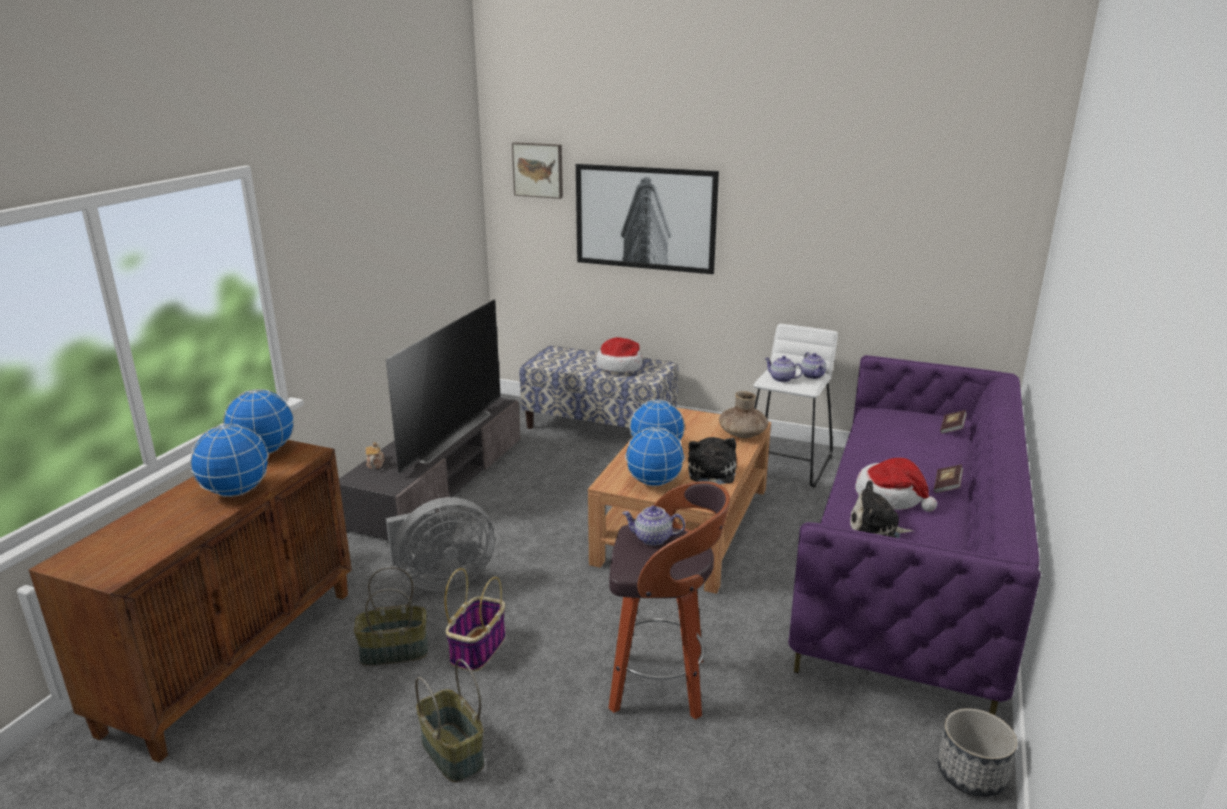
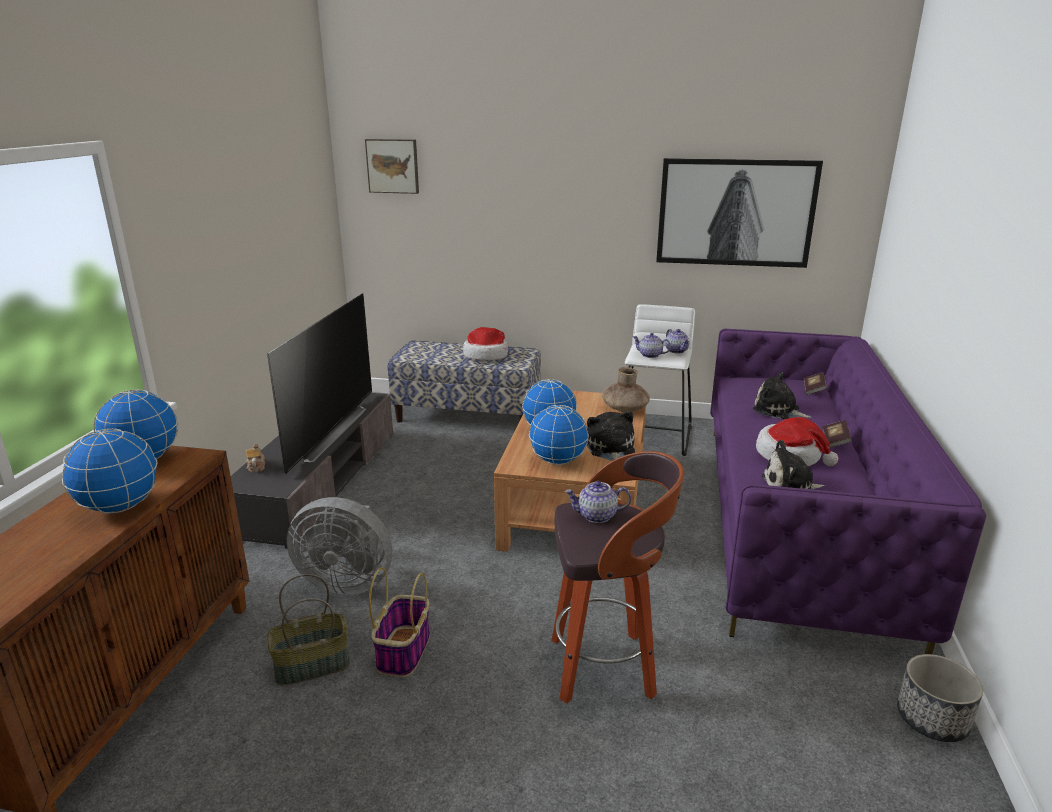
camera: 10 degrees left, 0 degrees up
grey fan [386,497,495,591] -> grey fan turned 45 degrees clockwise [287,497,392,595]
basket [415,659,484,782] -> none
picture [576,164,719,274] -> picture moved to [656,158,823,268]
none -> plush toy [753,372,812,419]

